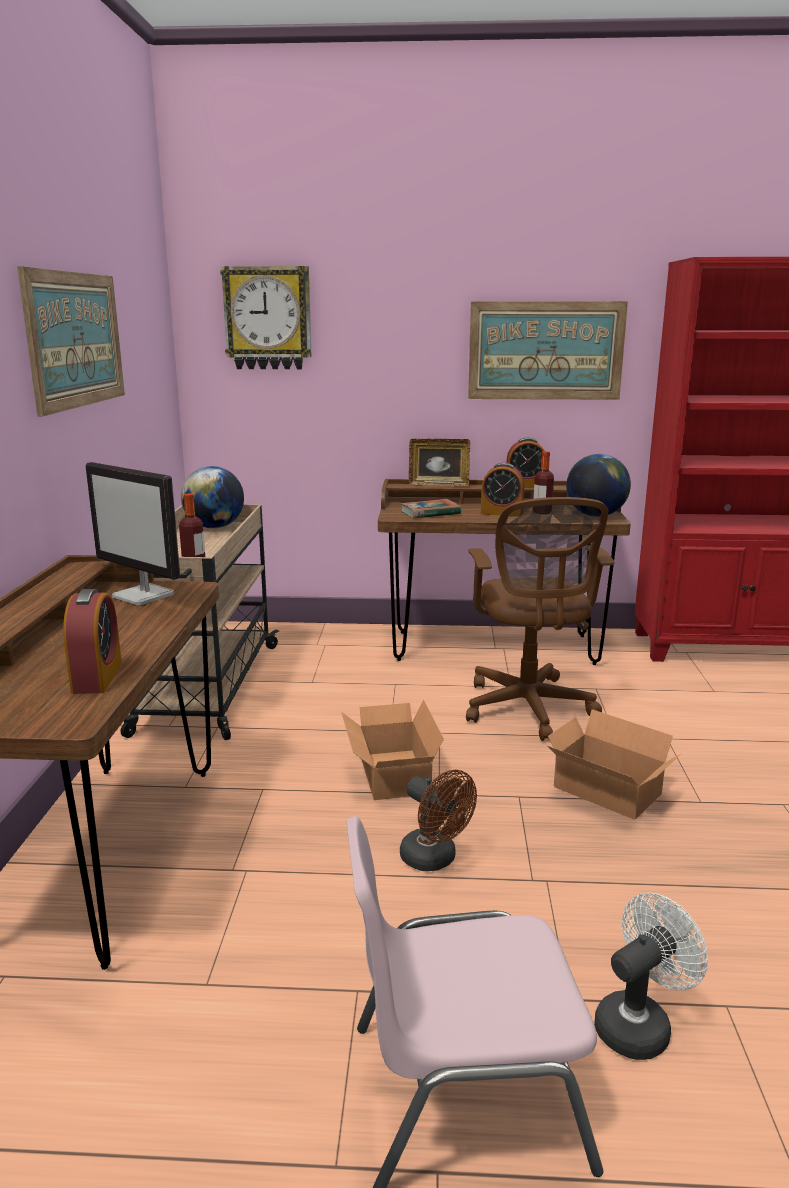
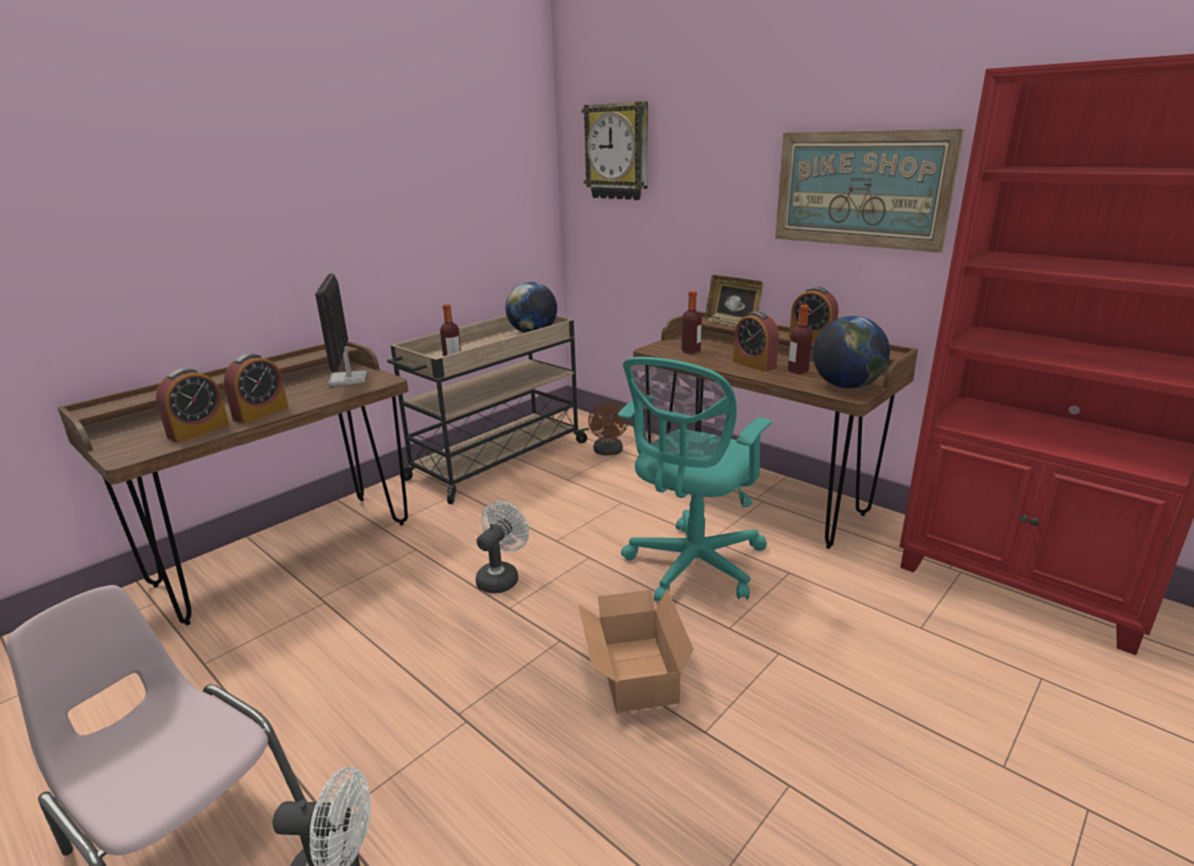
camera: 40 degrees right, 5 degrees up
picture [17,266,125,416] -> none
cardboard box [341,700,444,800] -> white fan [476,501,529,593]
brown fan [400,770,477,871] -> brown fan moved to [588,401,629,455]
book [401,499,461,518] -> bottle [681,291,702,354]
brown office chair [466,497,615,741] -> turquoise office chair [618,357,772,601]
none -> alarm clock [224,354,289,424]

